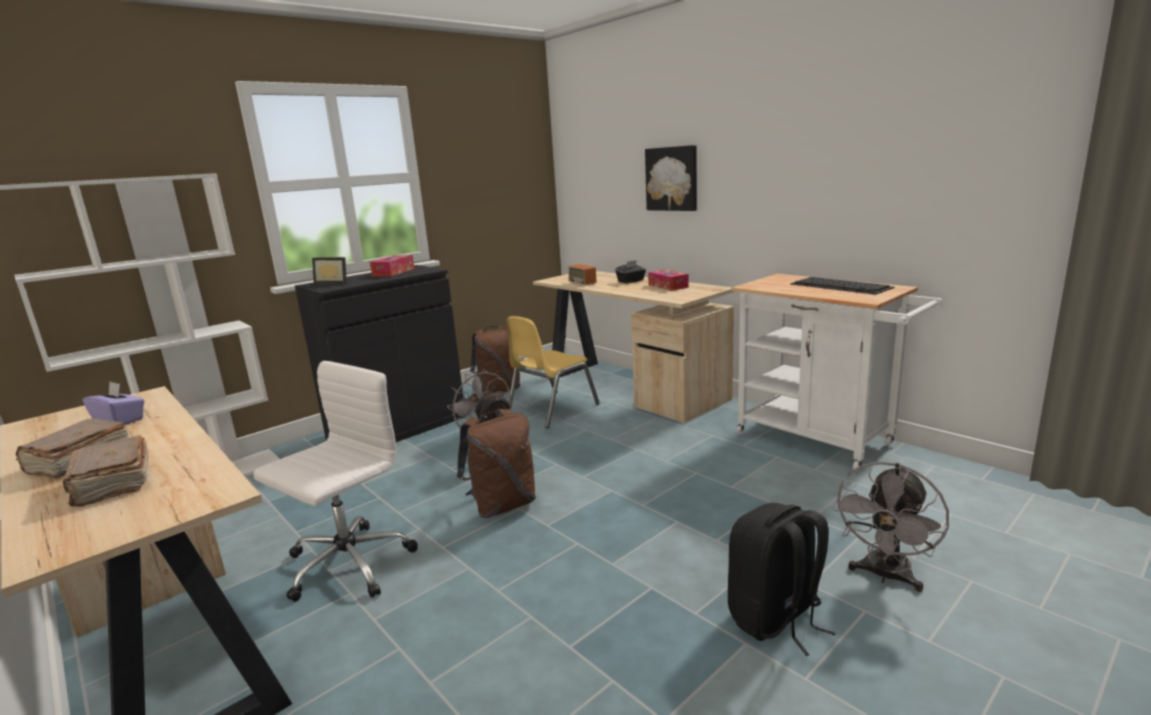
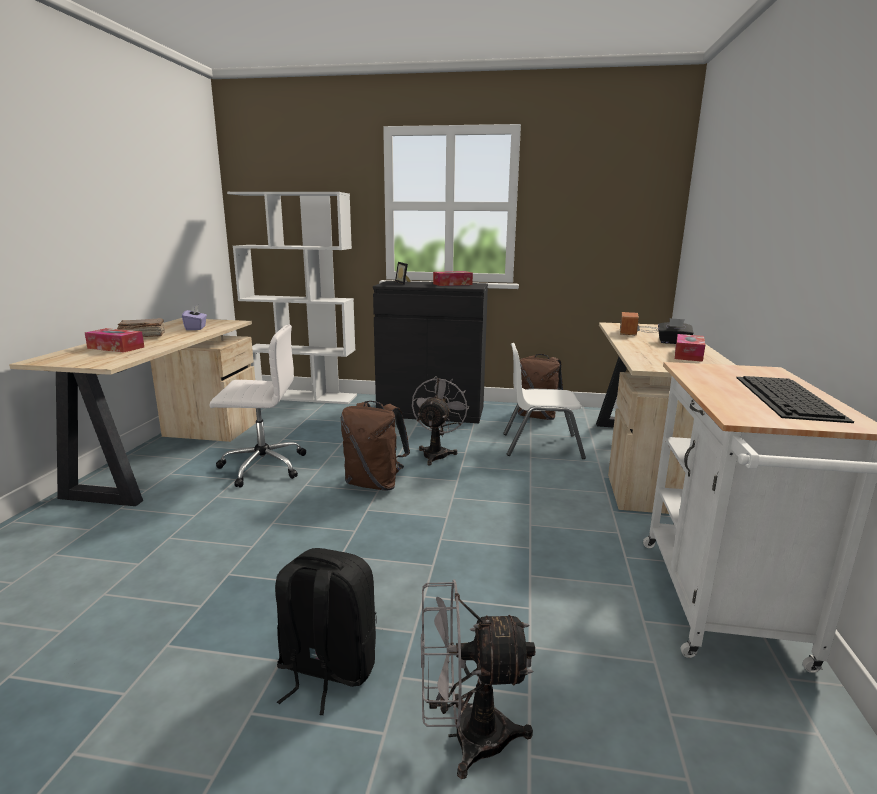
camera: 50 degrees right, 0 degrees up
brown book [63,436,149,507] -> tissue box [85,328,144,353]
yellow chair [506,316,600,428] -> white chair [503,343,586,459]
picture [645,145,697,211] -> none

